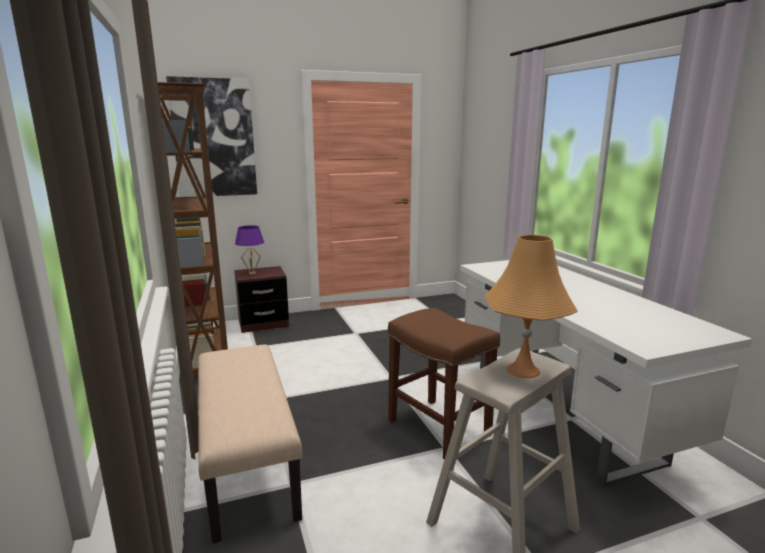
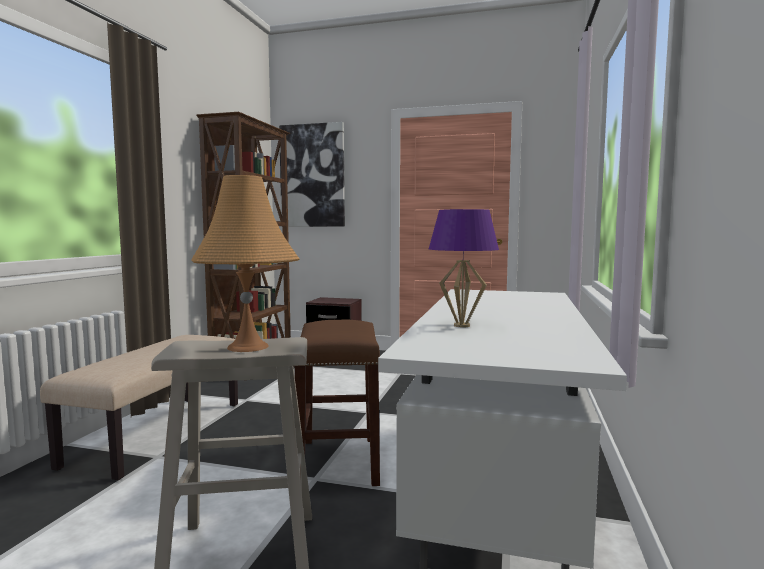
camera: 35 degrees right, 10 degrees down
purple table lamp [235,225,264,274] -> purple table lamp moved to [429,209,499,327]

